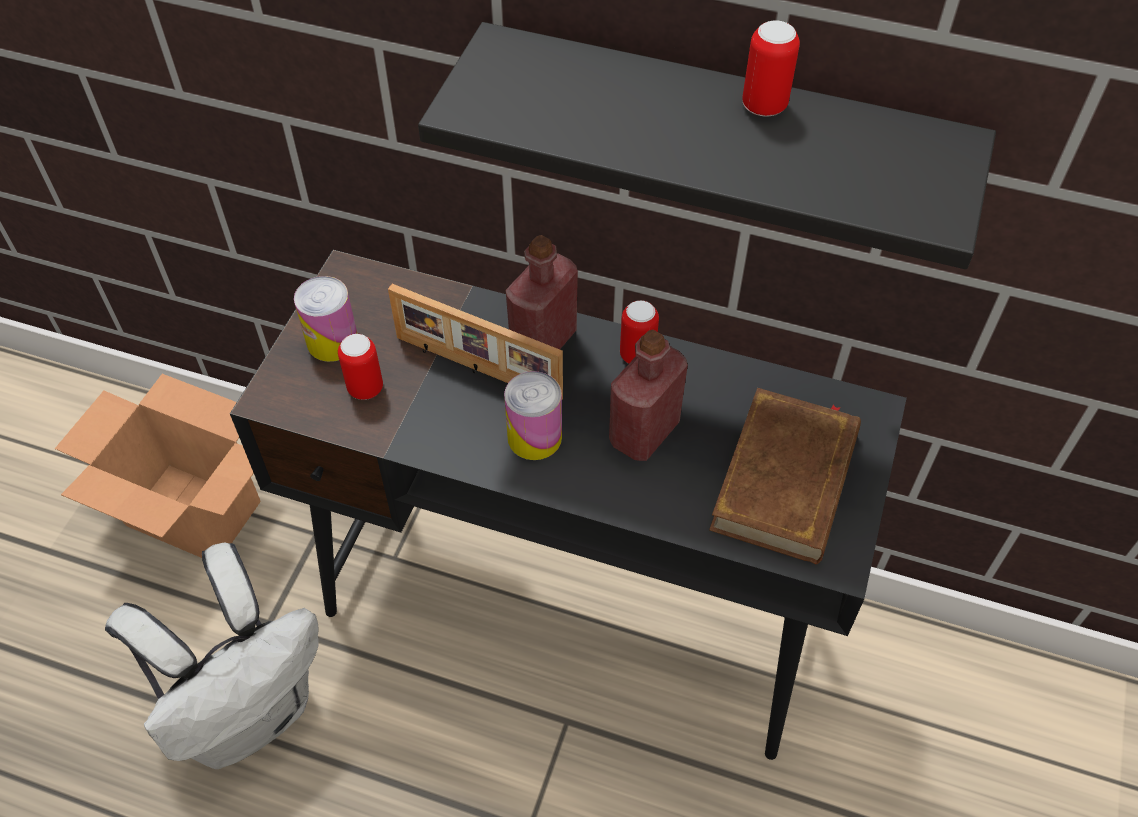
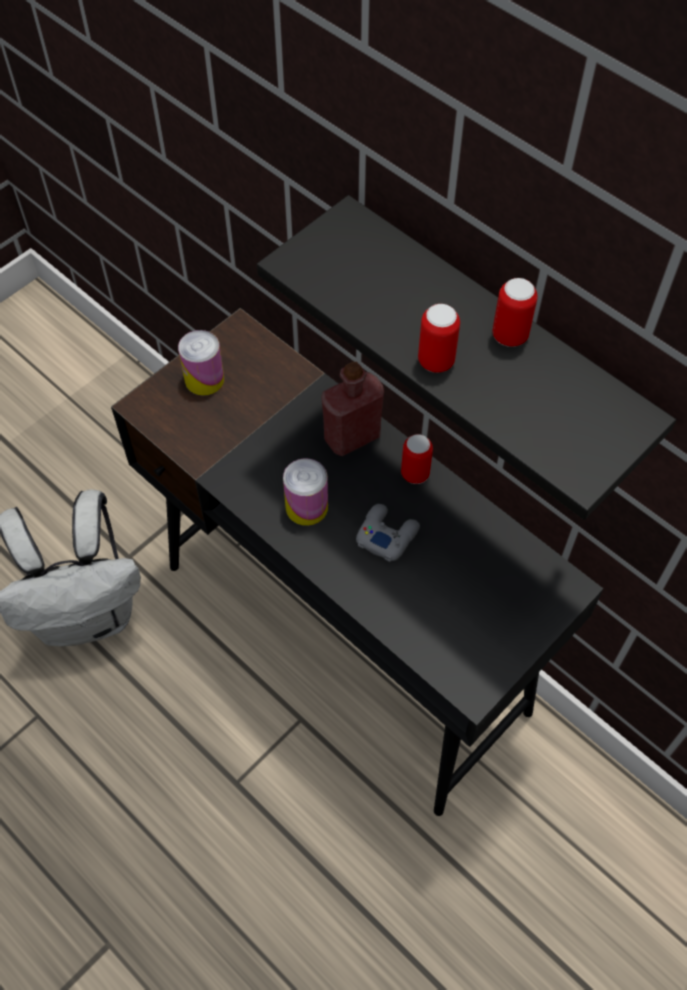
camera: 25 degrees right, 5 degrees up
cardboard box [55,374,260,558] -> none
can [338,334,383,400] -> can moved to [418,304,460,373]
picture frame [388,284,563,399] -> none
red bottle [609,330,688,461] -> grey game controller [356,504,420,562]
brown book [709,388,861,564] -> none

